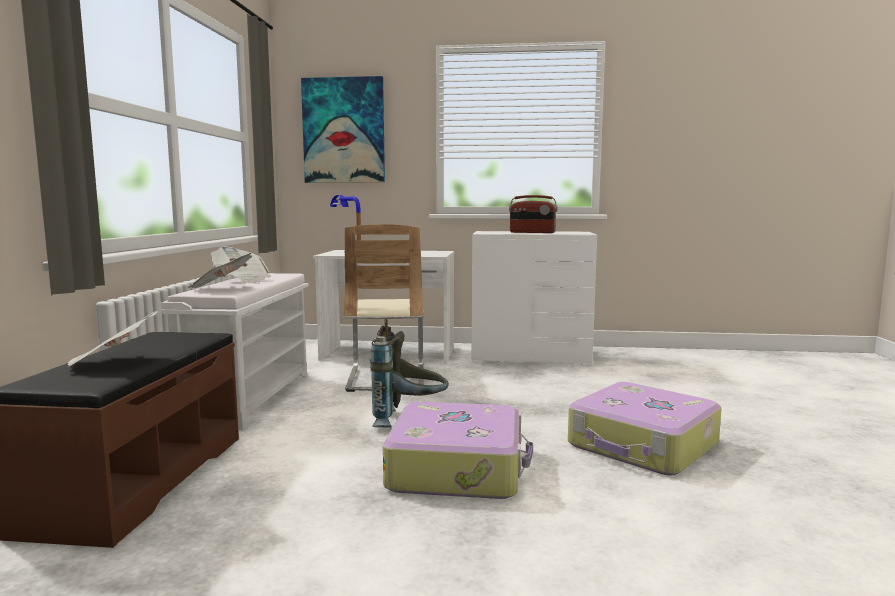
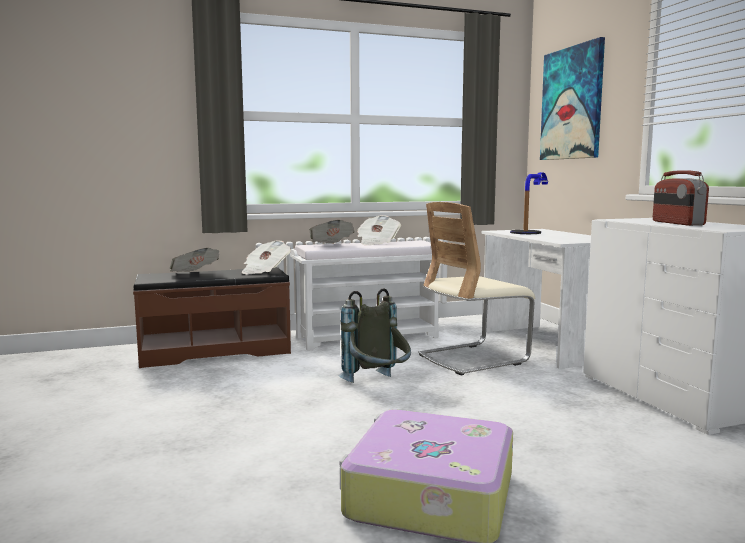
camera: 65 degrees right, 0 degrees up
suitcase [383,402,533,499] -> none
none -> newspaper [241,240,291,275]

